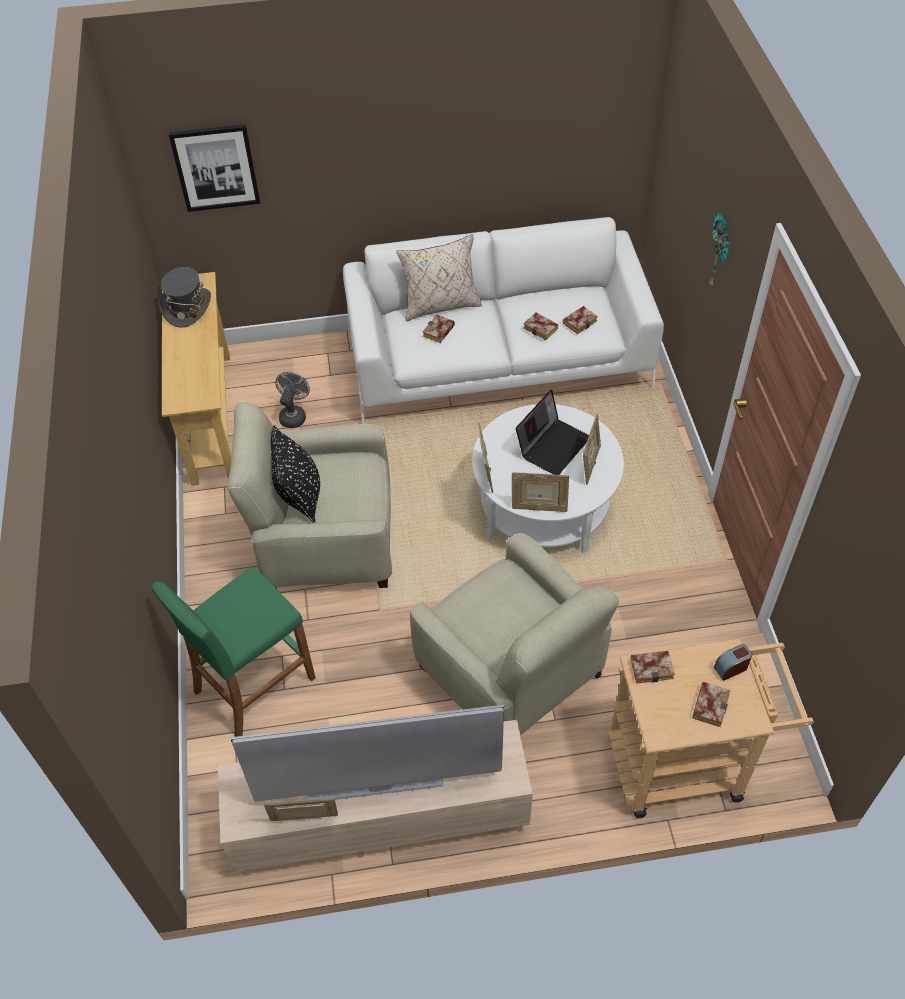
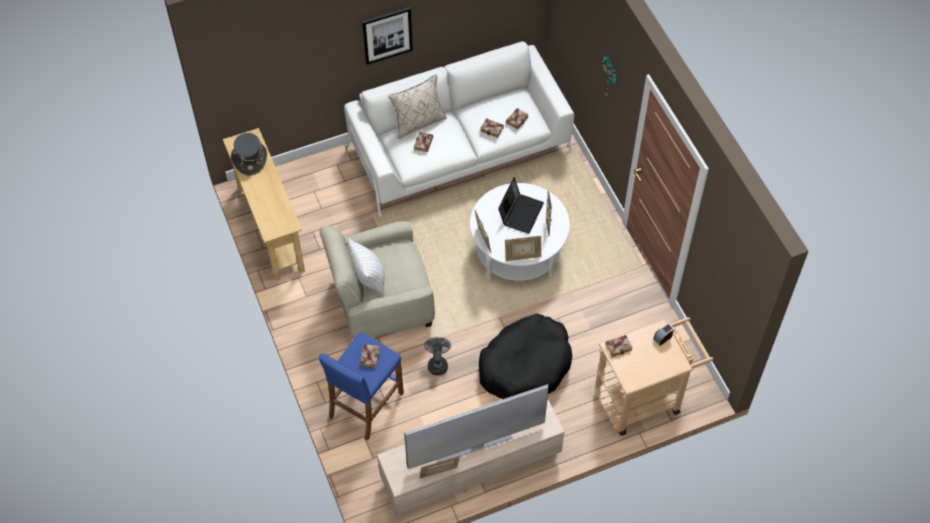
camera: 15 degrees left, 5 degrees up
green stool [151,567,315,737] -> blue stool [318,332,404,441]
picture [169,124,260,212] -> picture moved to [362,7,413,65]
black pillow [271,426,320,523] -> white pillow [348,238,385,295]
grey fan [275,372,310,428] -> grey fan moved to [424,337,451,375]
beige armchair [410,533,619,736] -> black dog bed [479,314,572,399]
book [692,682,730,727] -> book moved to [360,344,380,367]

